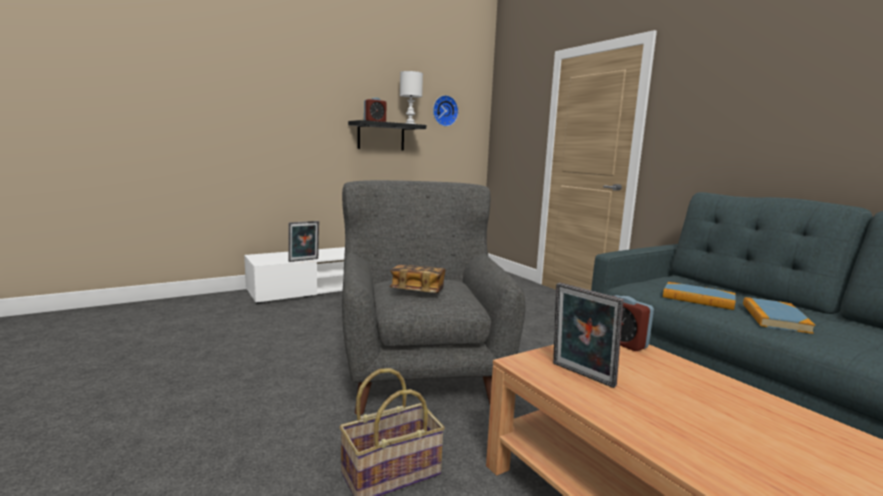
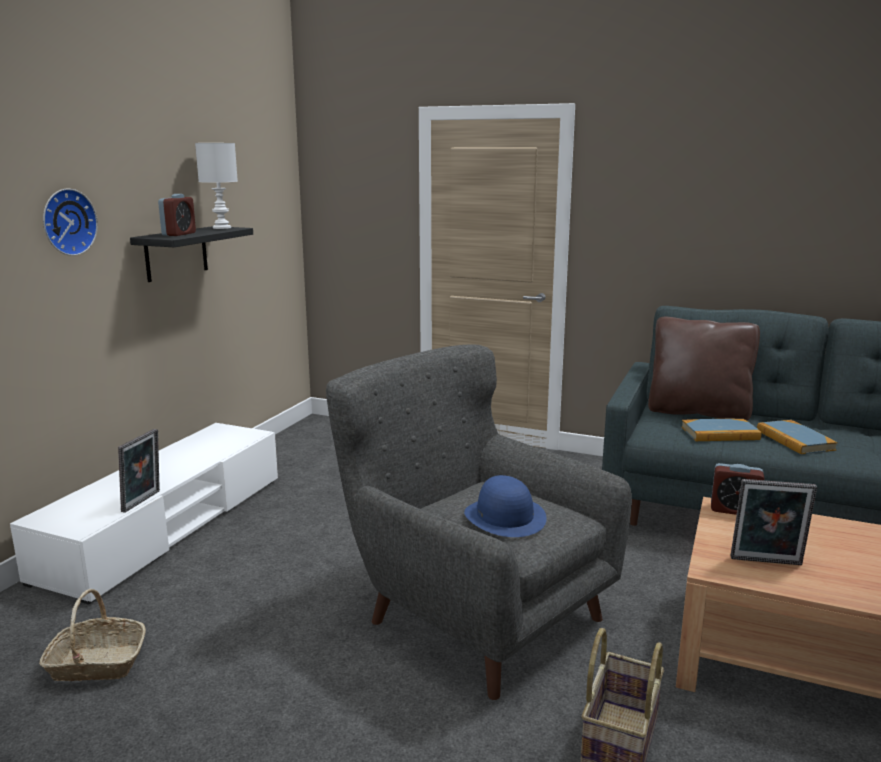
camera: 35 degrees left, 5 degrees up
book [390,265,445,293] -> blue hat [464,475,547,537]
wall clock [433,95,459,126] -> wall clock moved to [43,188,98,256]
none -> basket [39,589,146,681]
none -> brown pillow [648,317,760,421]

